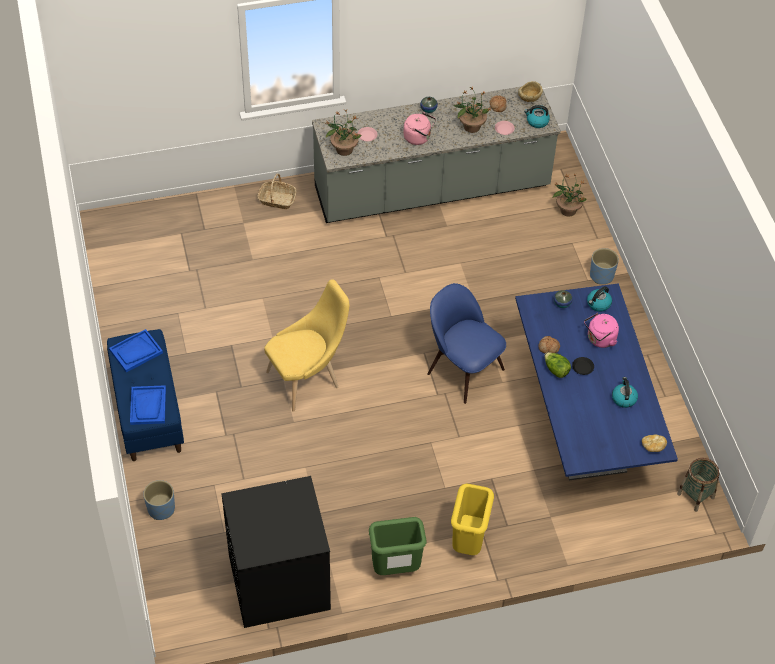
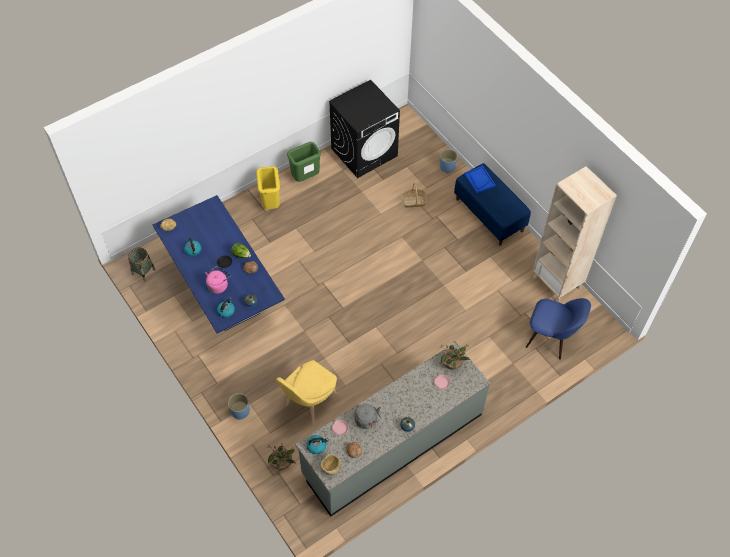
camera: 160 degrees right, 5 degrees up
blue tray [109,329,163,372] -> none
basket [257,174,296,209] -> basket moved to [401,183,428,208]
yellow chair [264,279,349,412] -> yellow chair moved to [276,360,340,425]
pink kettle [403,112,436,145] -> none
blue chair [427,283,506,404] -> blue chair moved to [526,298,591,360]
potted plant [453,87,491,133] -> grey kettle [355,404,381,429]
none -> beige bookcase [533,166,617,302]

